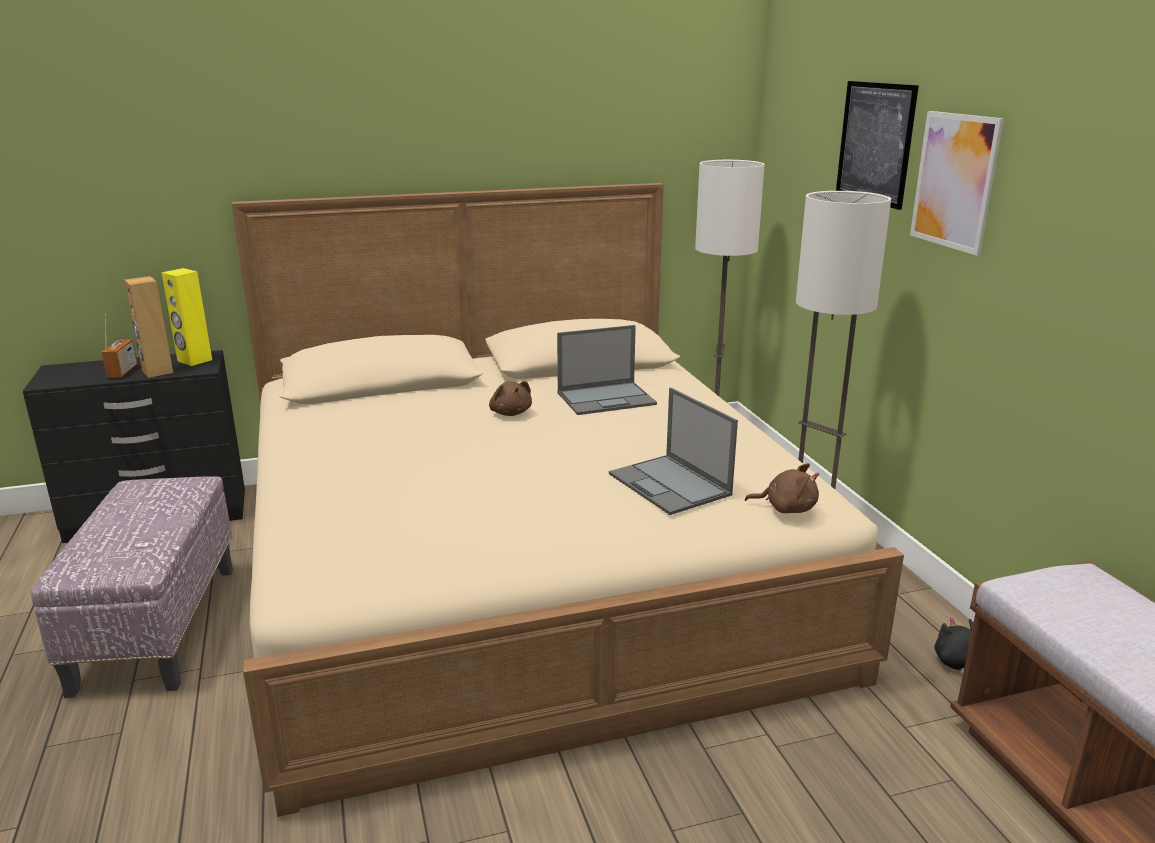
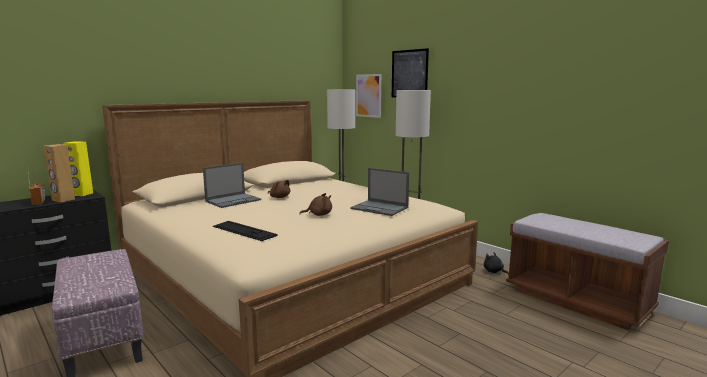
camera: 25 degrees left, 10 degrees down
laptop [557,325,657,415] -> laptop moved to [203,163,261,208]
brown plush toy [745,463,819,513] -> brown plush toy moved to [299,193,332,216]
picture [910,111,1004,256] -> picture moved to [356,74,381,118]
none -> keyboard [213,221,278,241]

